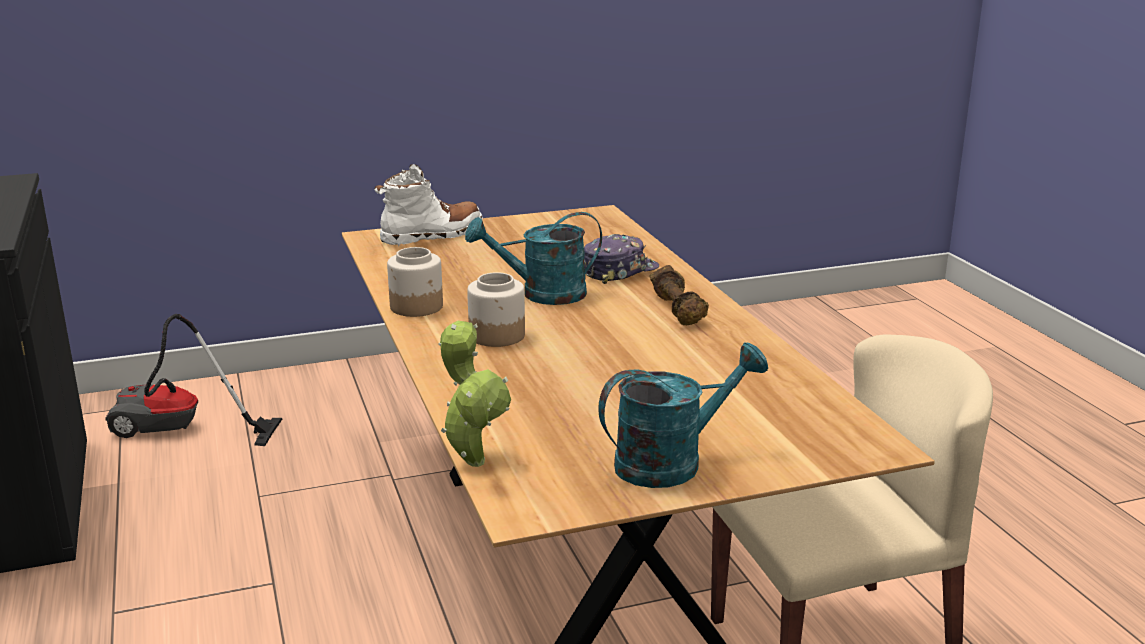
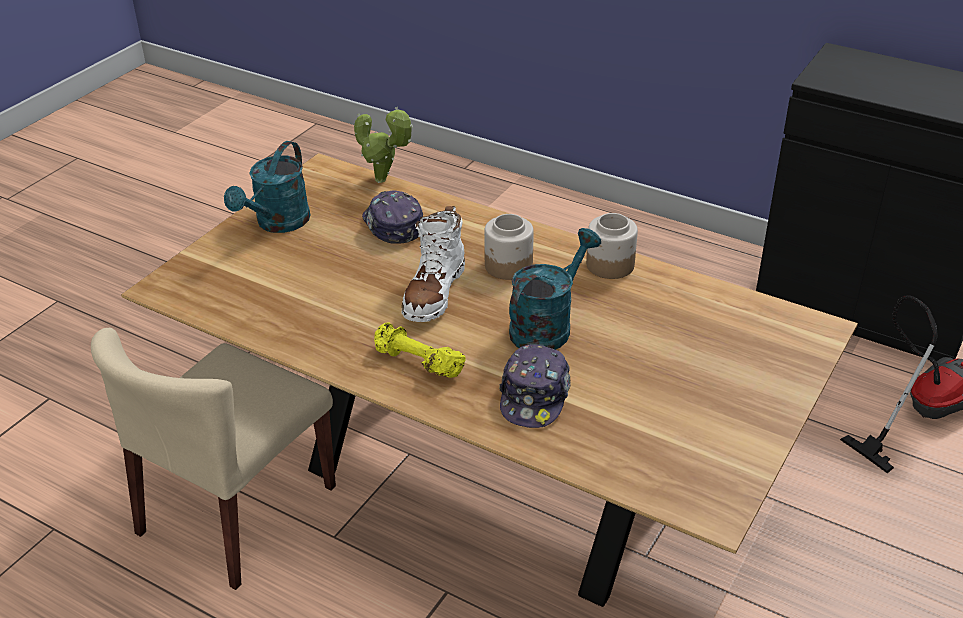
camera: 140 degrees right, 15 degrees up
white boot [374,164,483,246] -> white boot moved to [401,206,465,322]
brown dumbbell [649,265,709,325] -> yellow dumbbell [374,322,466,378]
none -> cap [362,191,424,244]

